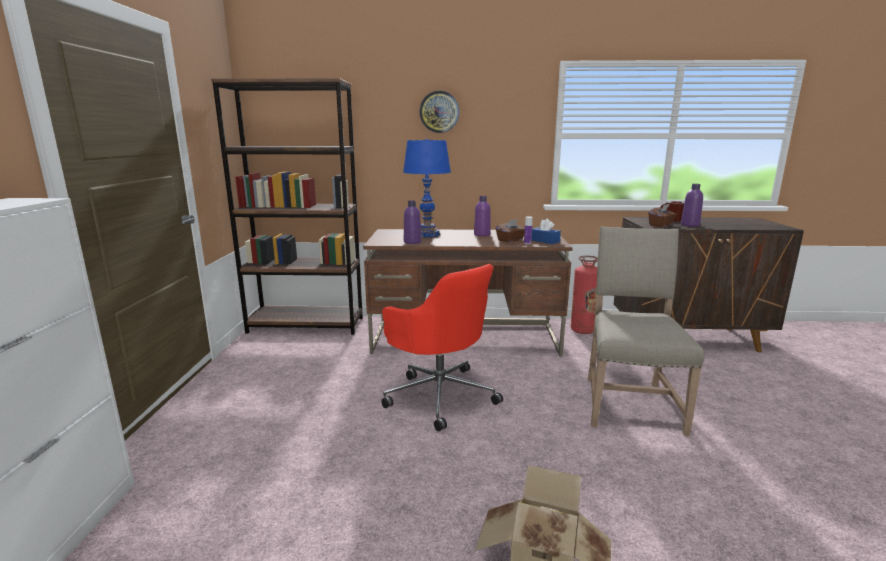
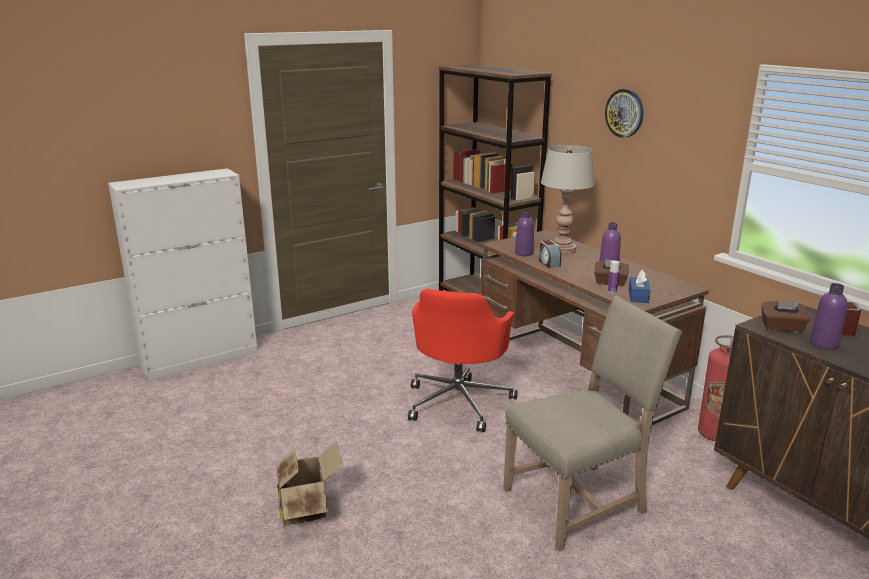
camera: 55 degrees right, 5 degrees up
blue table lamp [403,139,451,237] -> grey table lamp [541,145,595,254]
none -> alarm clock [539,240,561,268]

